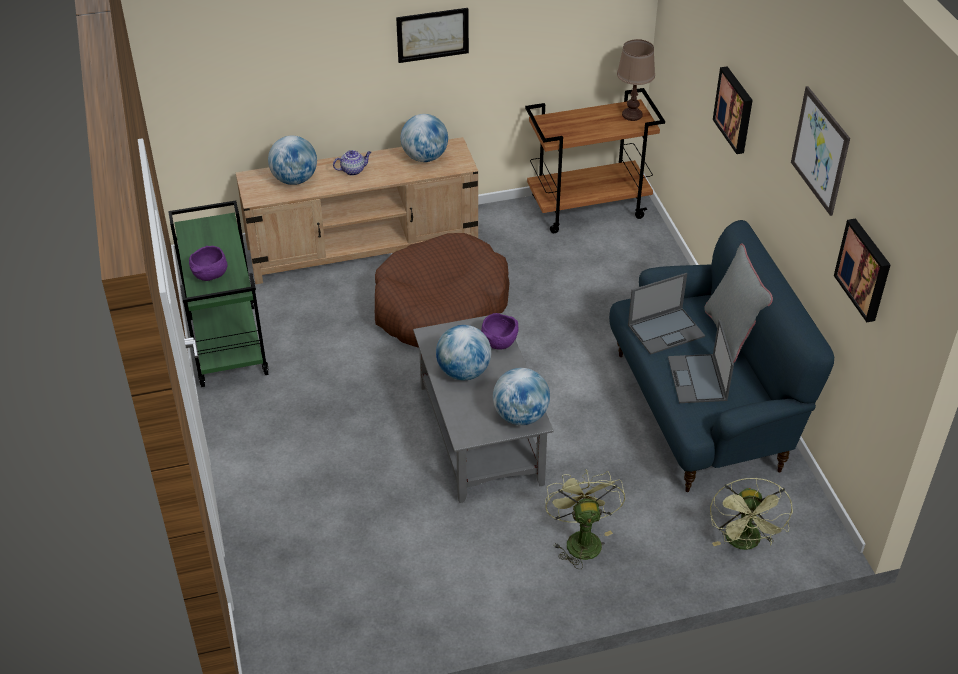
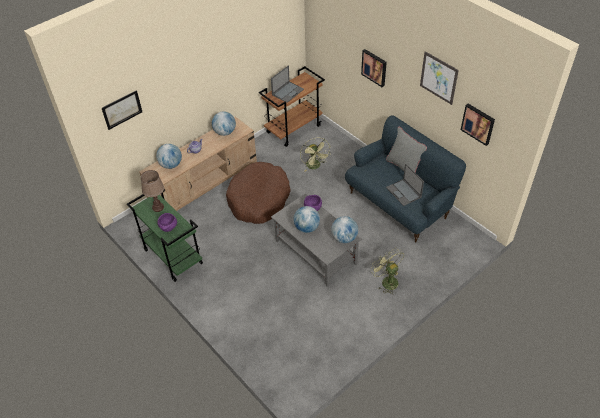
camera: 25 degrees left, 5 degrees up
picture [396,8,469,63] -> picture moved to [102,90,142,130]
brown table lamp [617,39,655,121] -> brown table lamp moved to [141,170,164,212]
laptop [628,273,705,355] -> laptop moved to [271,65,304,103]
green fan [710,478,793,550] -> green fan moved to [300,138,331,172]

